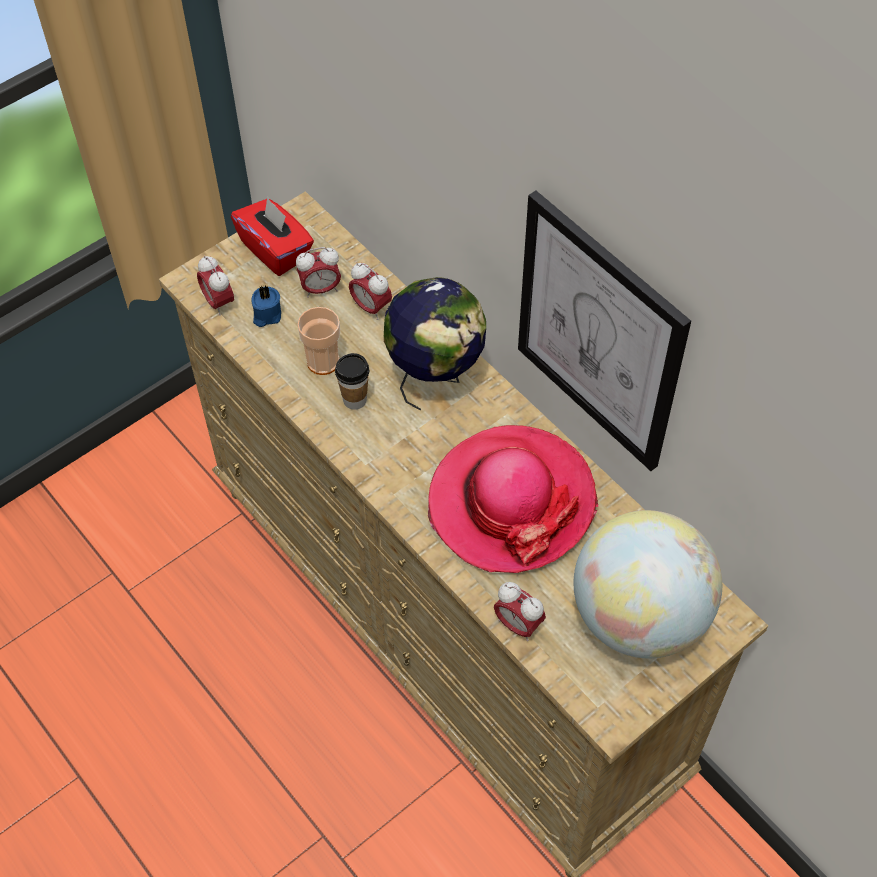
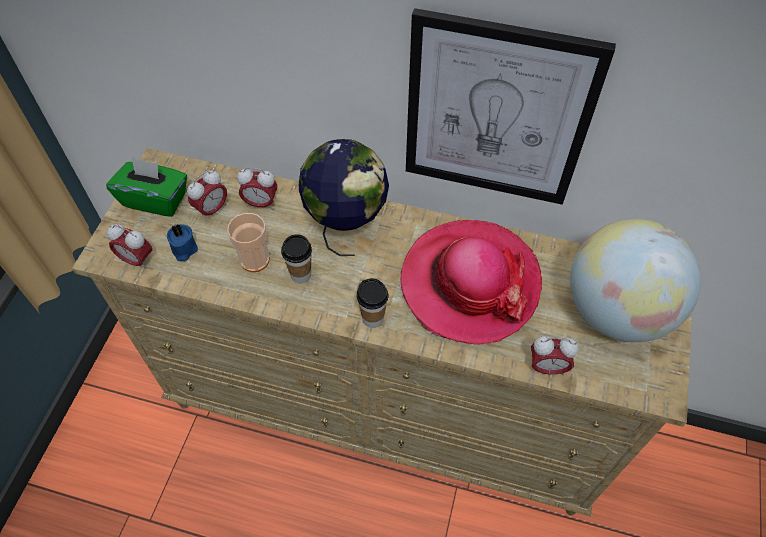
camera: 35 degrees left, 0 degrees up
red tissue box [231,197,314,276] -> green tissue box [106,156,187,217]
none -> cup [357,278,388,328]

